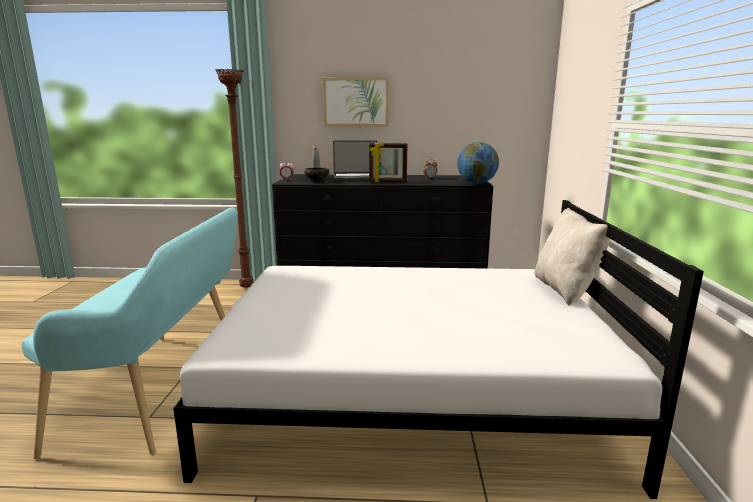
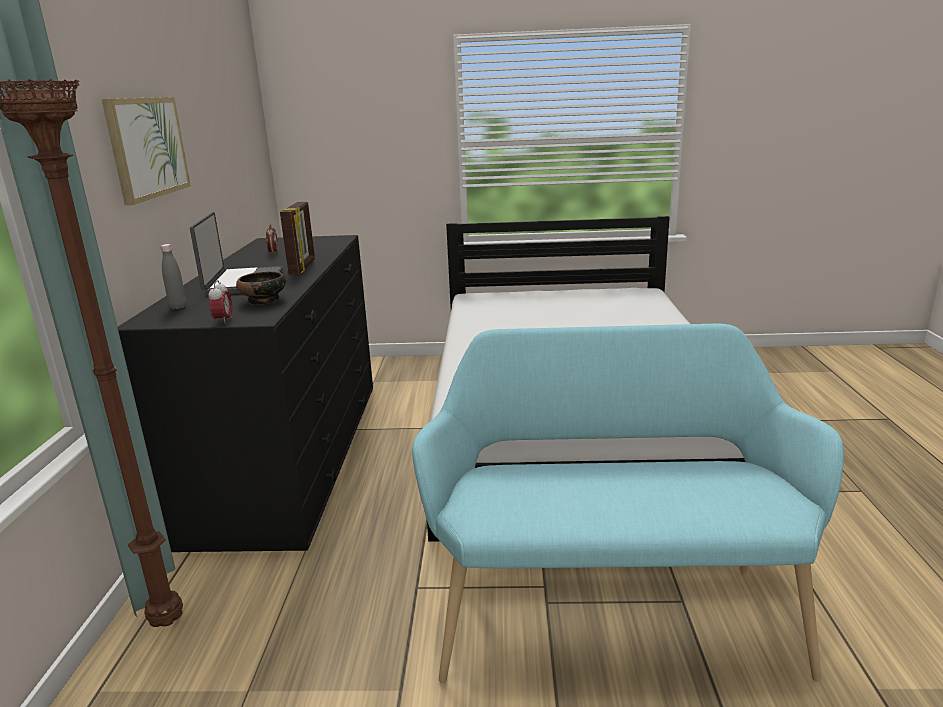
camera: 90 degrees left, 5 degrees up
globe [457,142,499,184] -> none
beige pillow [535,208,610,306] -> none

